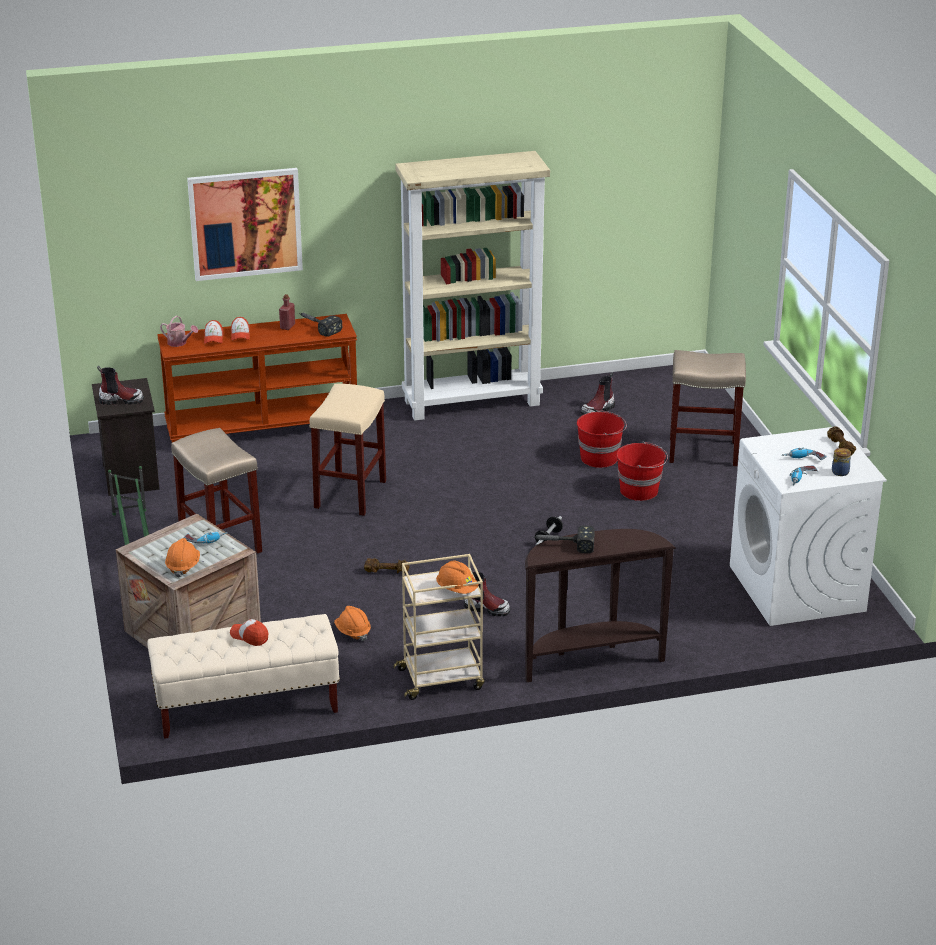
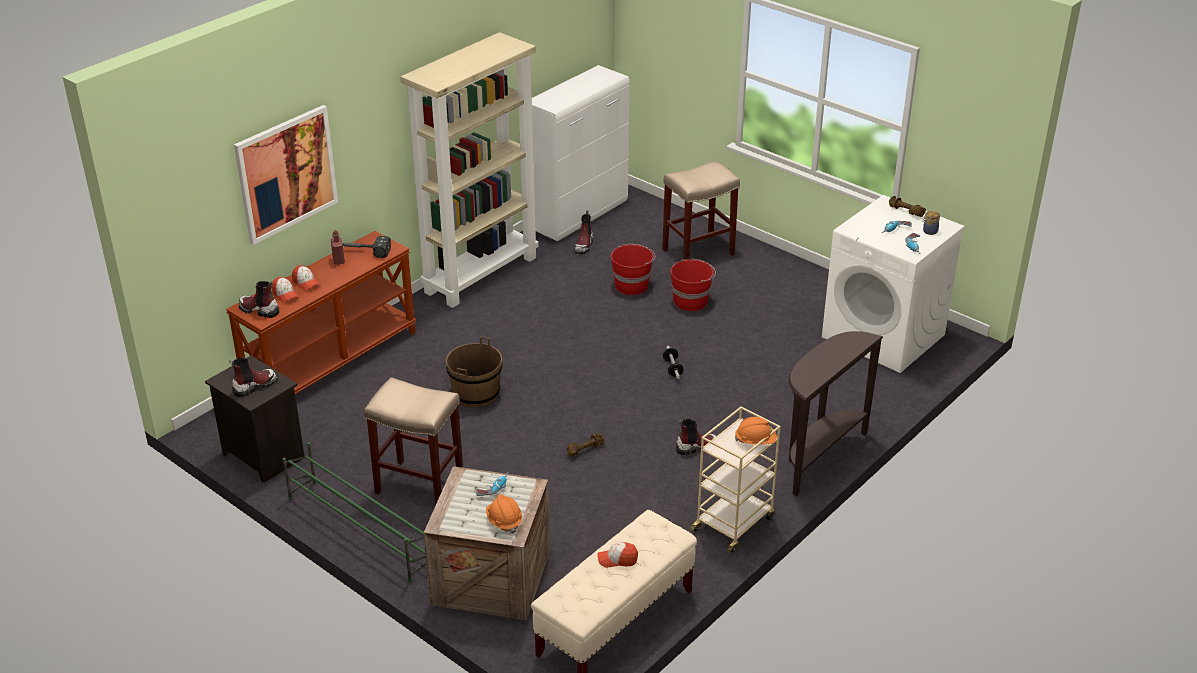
camera: 35 degrees left, 5 degrees up
watering can [160,316,198,347] -> boot [239,281,279,318]
beige stool [309,384,386,516] -> brown bucket [446,337,502,407]
orange hard hat [334,606,371,641] -> none
hammer [532,525,595,553] -> none
none -> white cabinet [532,65,630,241]

